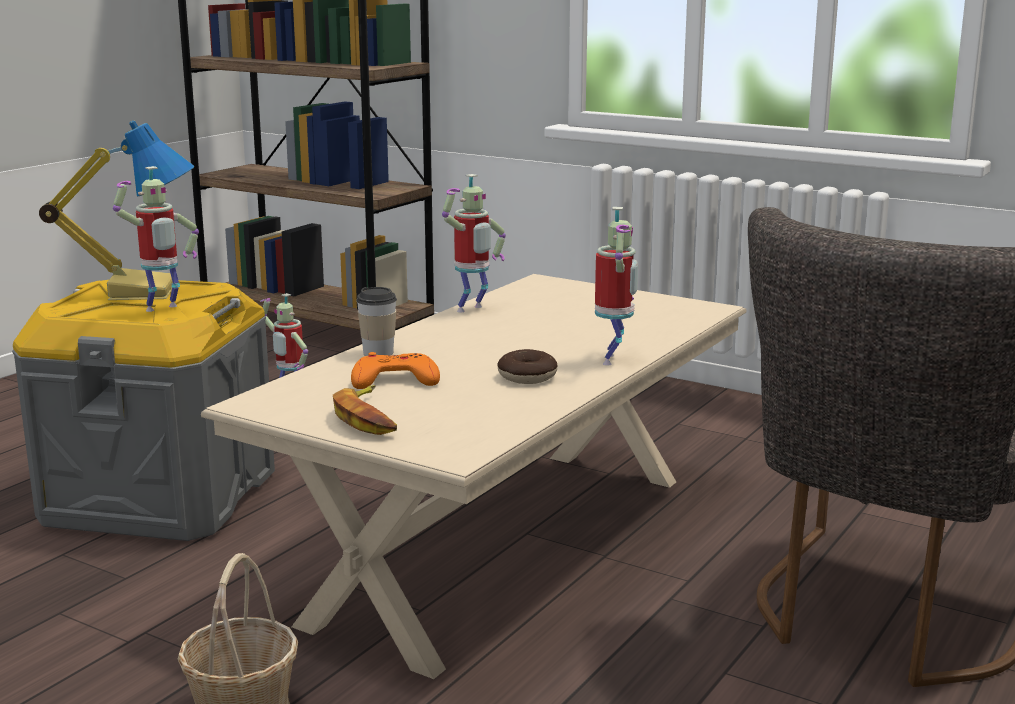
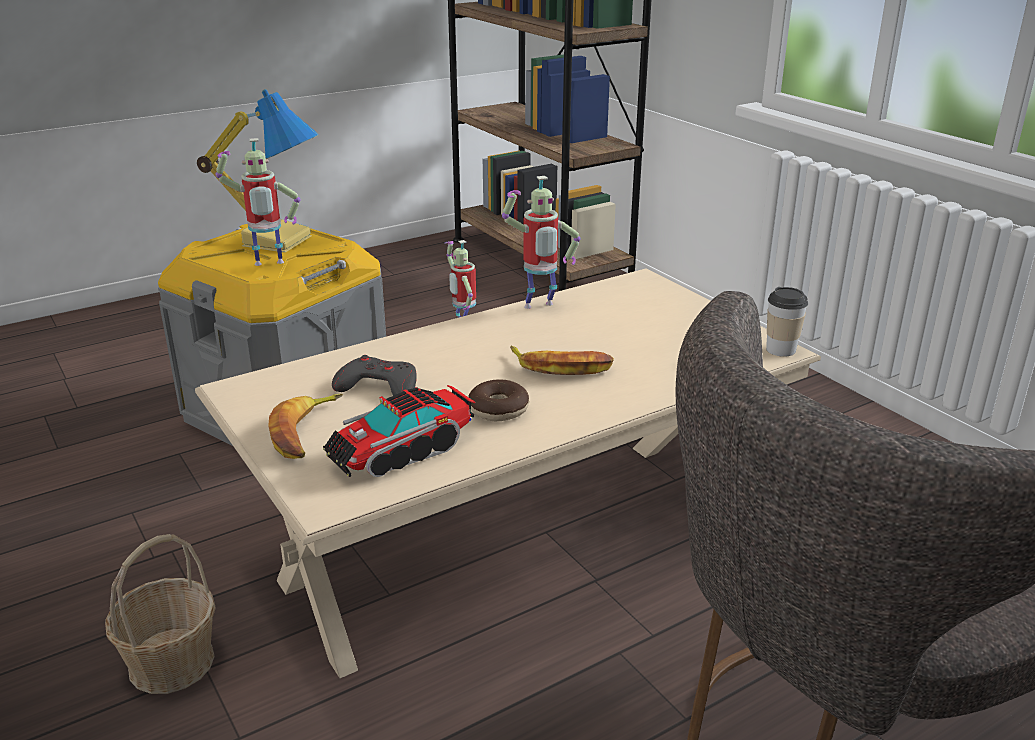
camera: 25 degrees right, 10 degrees up
orange game controller [351,352,440,389] -> grey game controller [332,355,417,396]
cup [356,287,397,356] -> cup moved to [766,287,808,357]
toy robot [595,207,638,366] -> none
none -> toy truck [323,385,476,477]
none -> banana [510,346,614,375]

